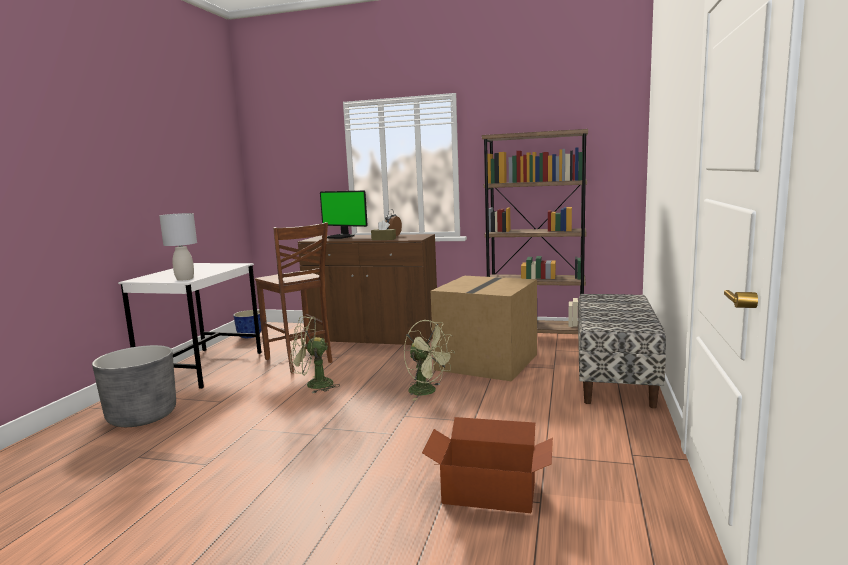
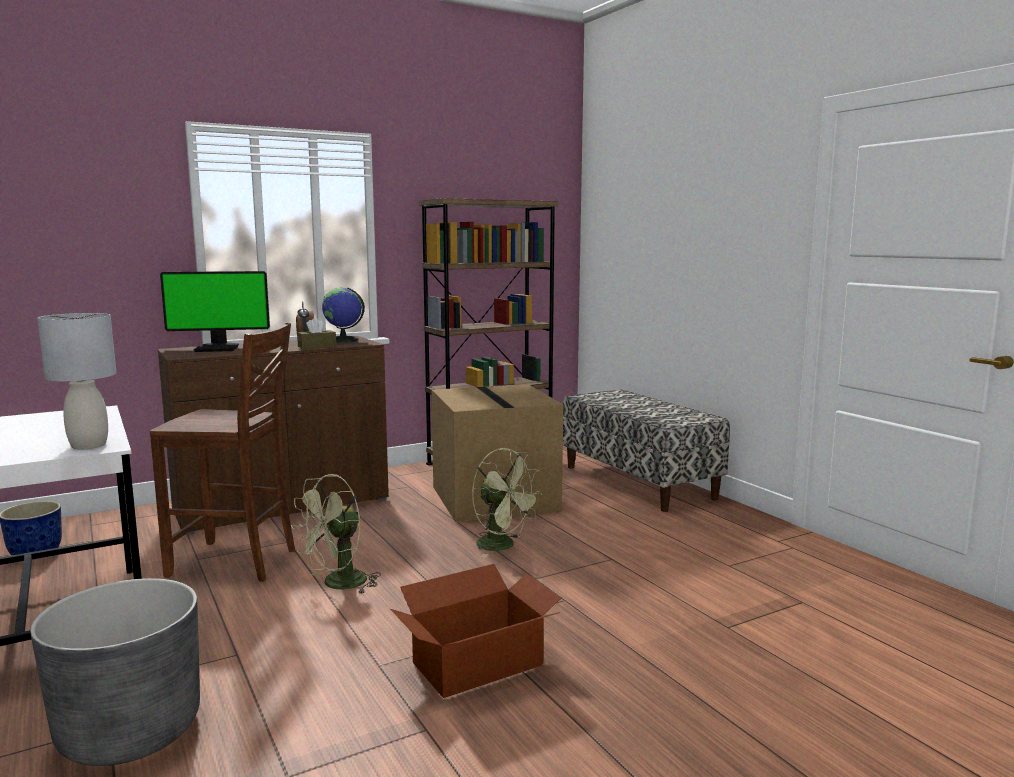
camera: 45 degrees left, 0 degrees up
green fan [404,320,455,401] -> green fan turned 45 degrees clockwise [472,448,542,558]
cardboard box [422,417,553,513] -> cardboard box moved to [391,564,561,698]
none -> globe [322,287,365,342]

